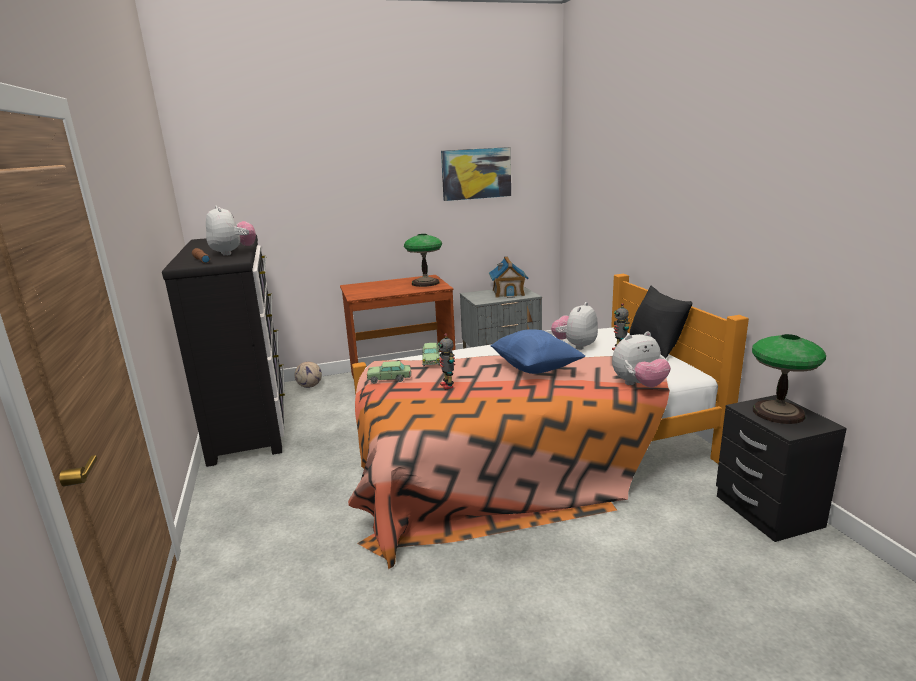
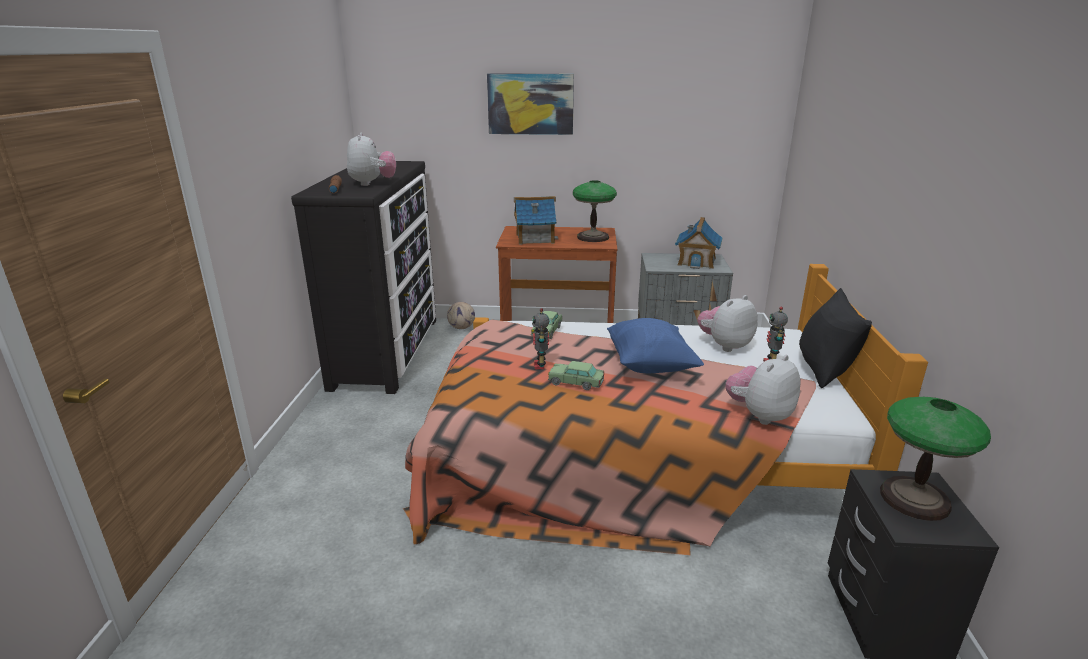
camera: 20 degrees right, 5 degrees up
toy car [367,361,411,384] -> toy car moved to [548,361,604,390]
picture [441,147,511,201] -> picture moved to [487,73,574,135]
plush toy [612,331,671,388] -> plush toy turned 135 degrees clockwise [726,355,801,425]
none -> toy house [514,196,559,245]

